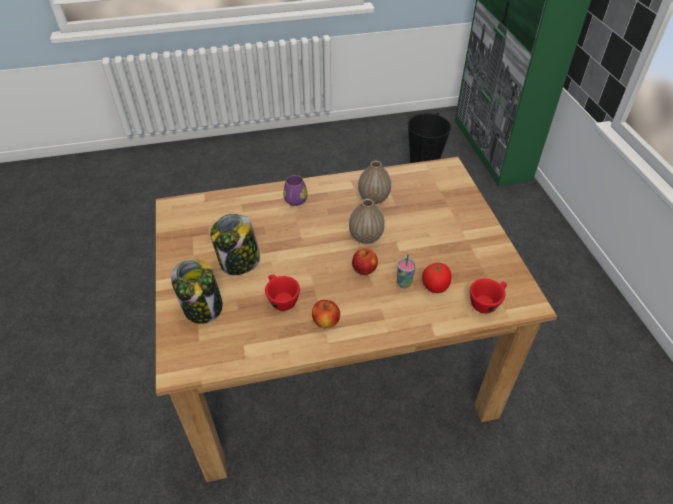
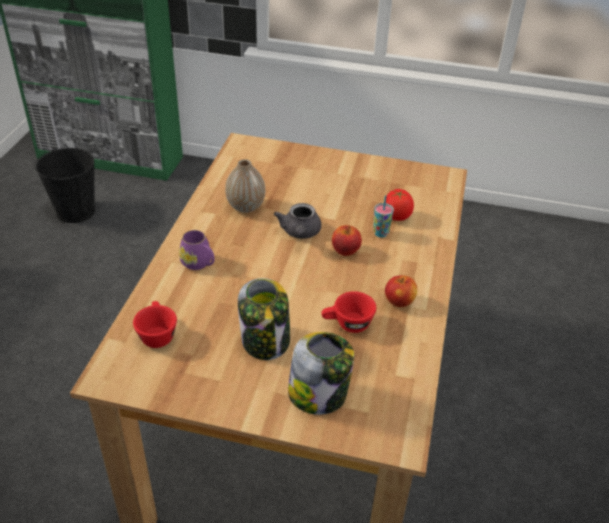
camera: 65 degrees left, 5 degrees down
vase [349,199,385,244] -> grey teapot [274,203,321,239]
red cup [470,279,507,314] -> red cup moved to [133,301,177,348]

